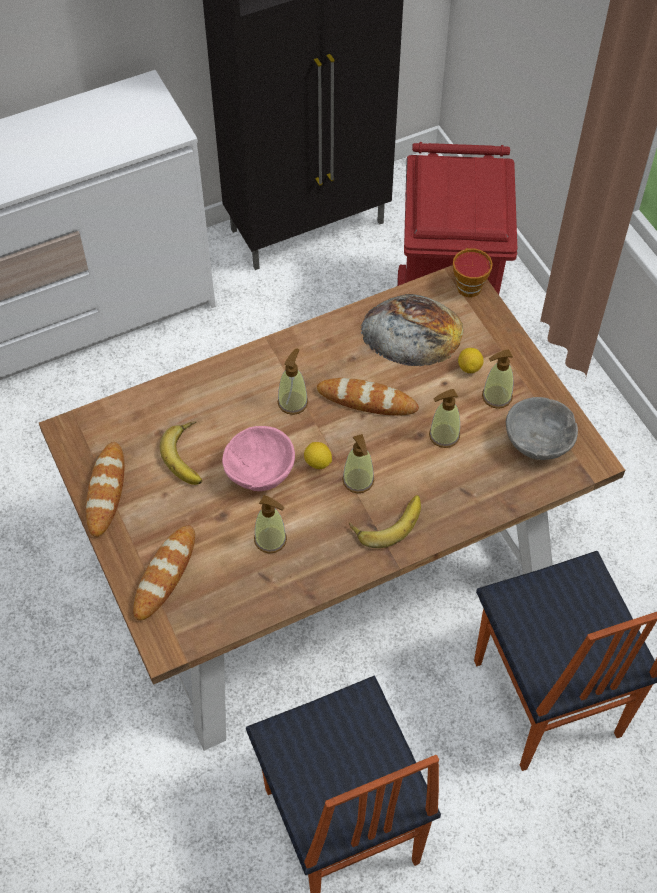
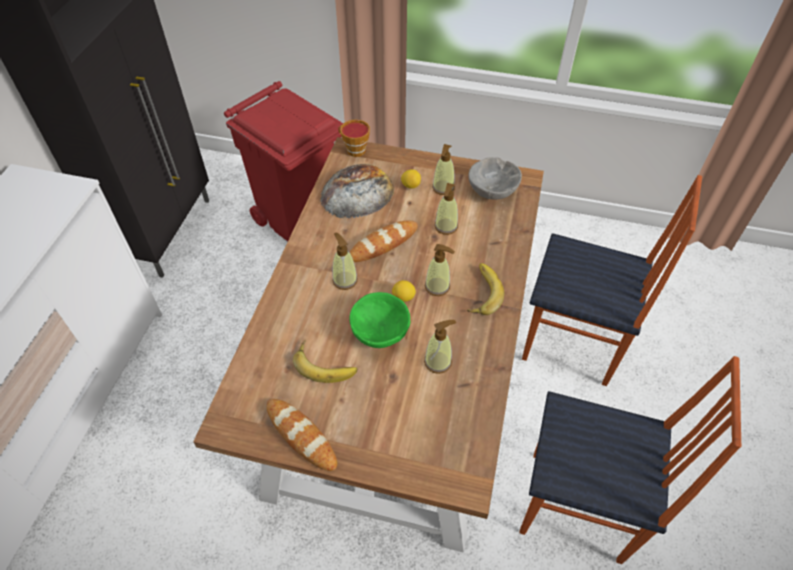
camera: 50 degrees left, 5 degrees down
bread [133,525,195,621] -> none
pink bowl [222,426,295,491] -> green bowl [349,292,410,348]

